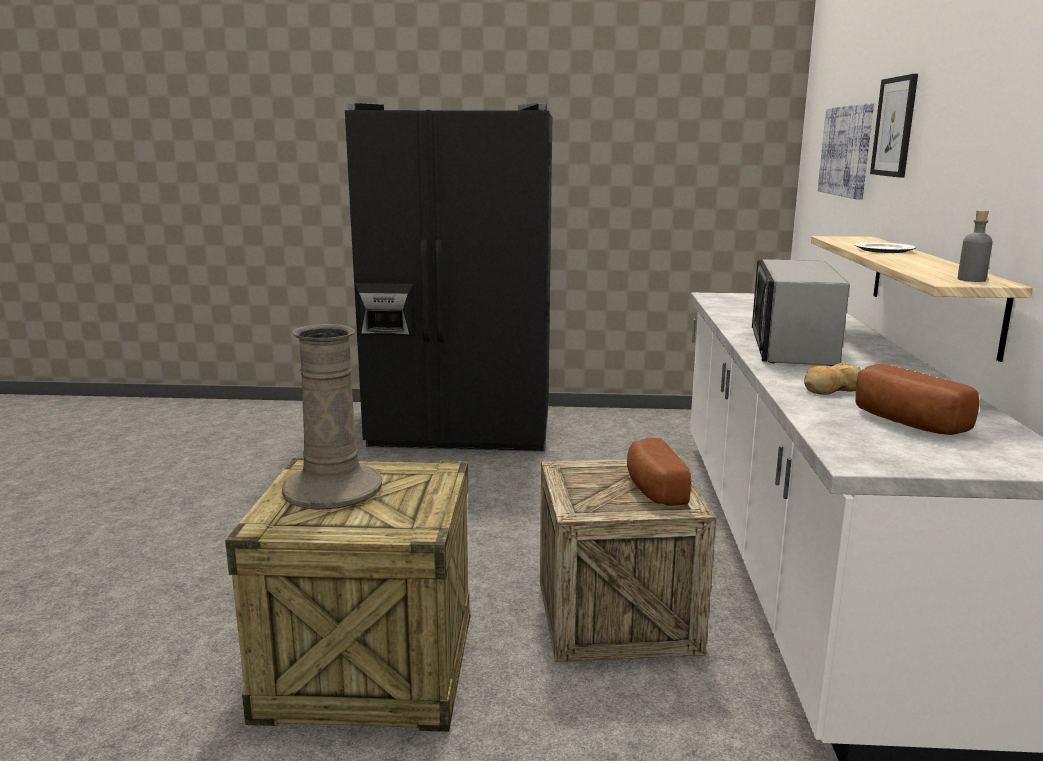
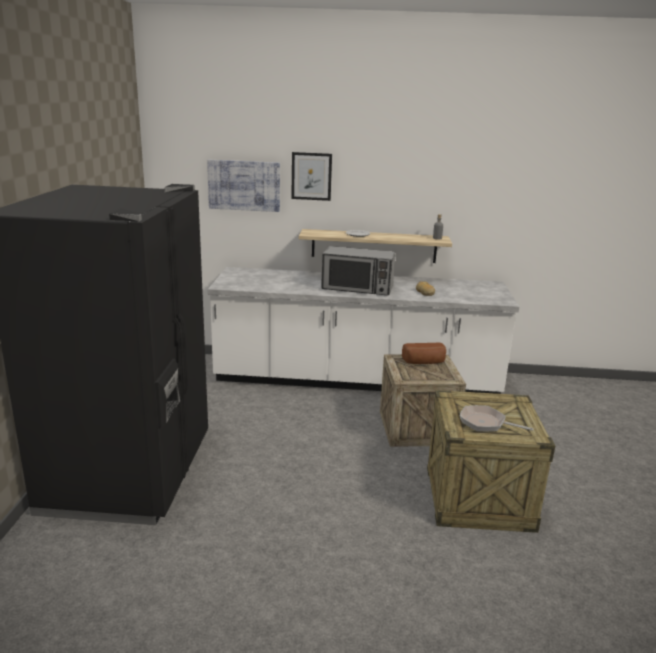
camera: 90 degrees left, 5 degrees up
beige vase [282,324,382,510] -> frying pan [460,405,533,432]
bread [855,364,979,435] -> none

